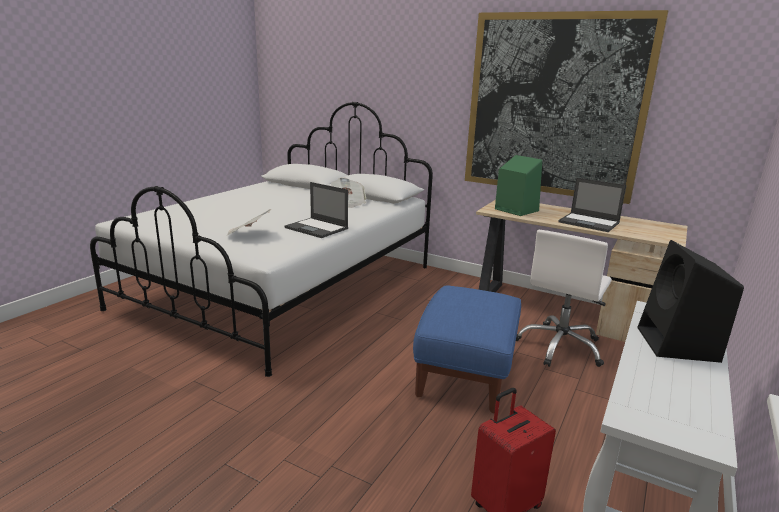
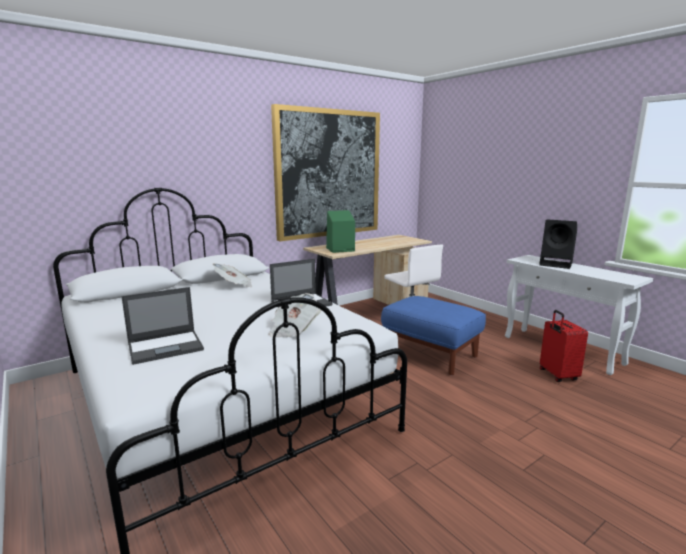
camera: 65 degrees left, 5 degrees down
laptop [558,178,627,232] -> laptop moved to [121,287,204,365]

